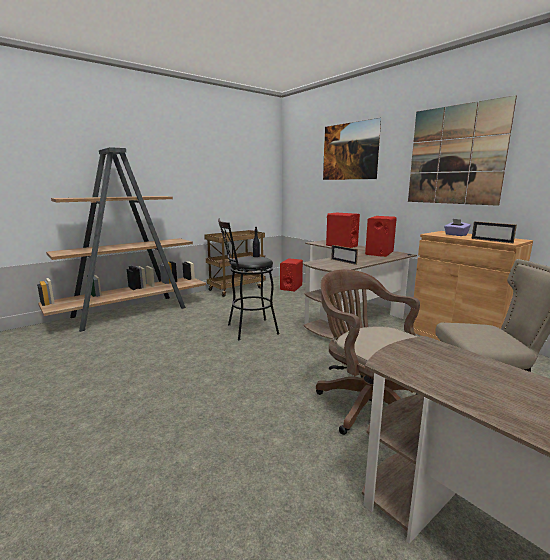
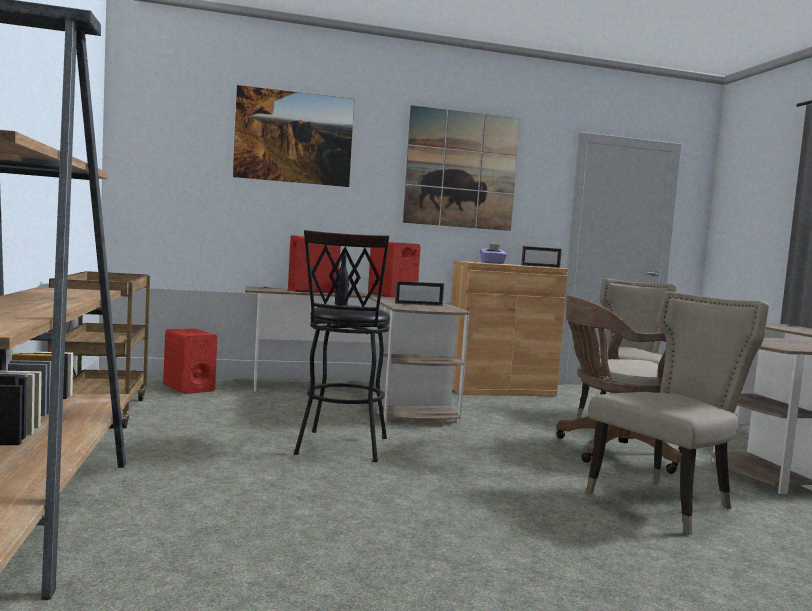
camera: 65 degrees left, 10 degrees down
none -> beige chair [586,291,769,535]

